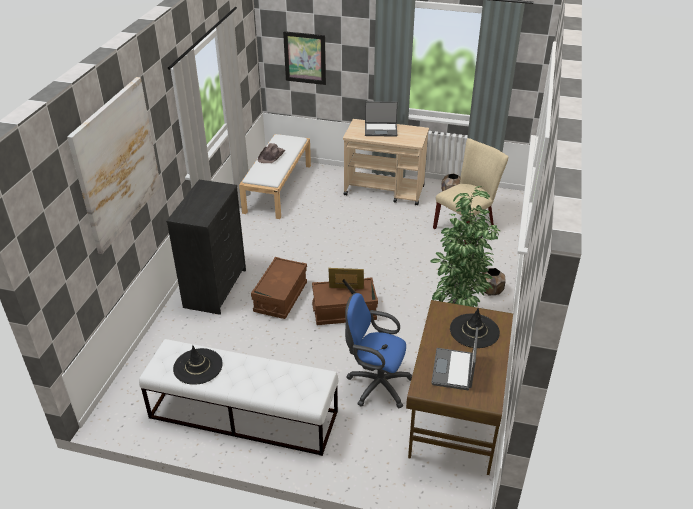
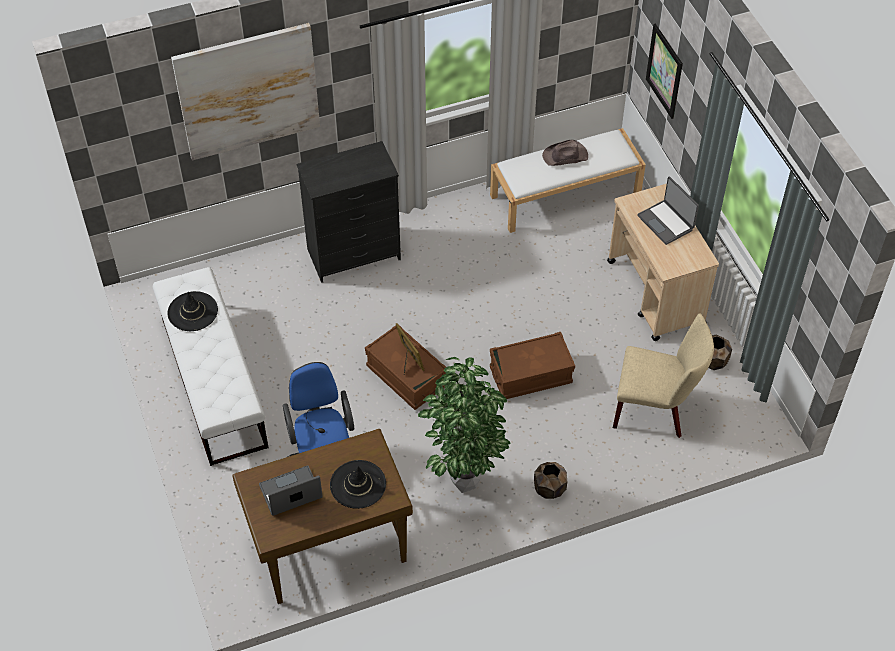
camera: 55 degrees right, 15 degrees up
brown storage box [251,257,307,319] -> brown storage box moved to [490,332,575,399]

